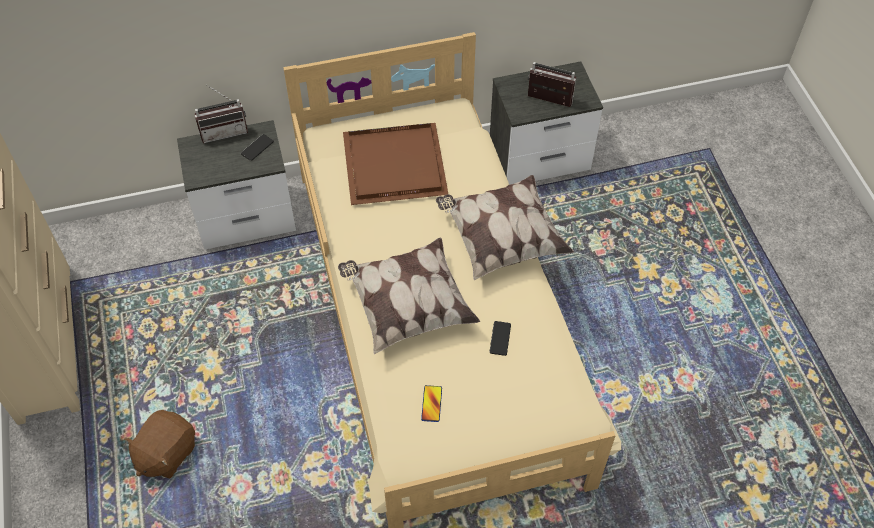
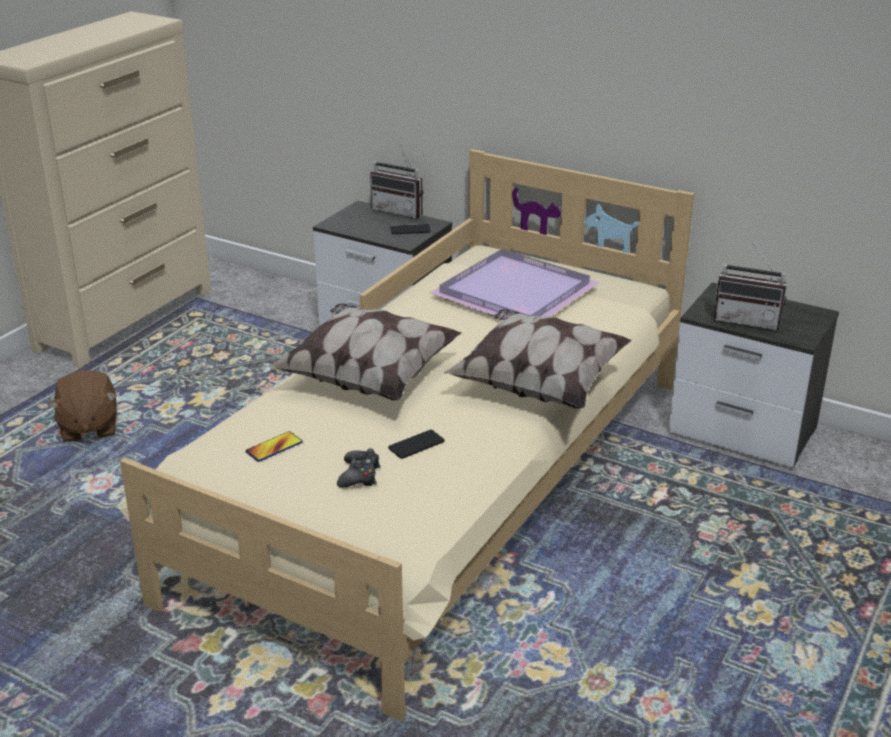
camera: 45 degrees right, 25 degrees down
brown plush toy [124,410,195,479] -> brown plush toy turned 90 degrees counterclockwise [48,370,117,442]
brown tray [343,123,448,205] -> purple tray [430,249,599,318]
radio [528,62,576,107] -> radio turned 135 degrees clockwise [713,243,787,330]
none -> black game controller [337,448,381,488]

